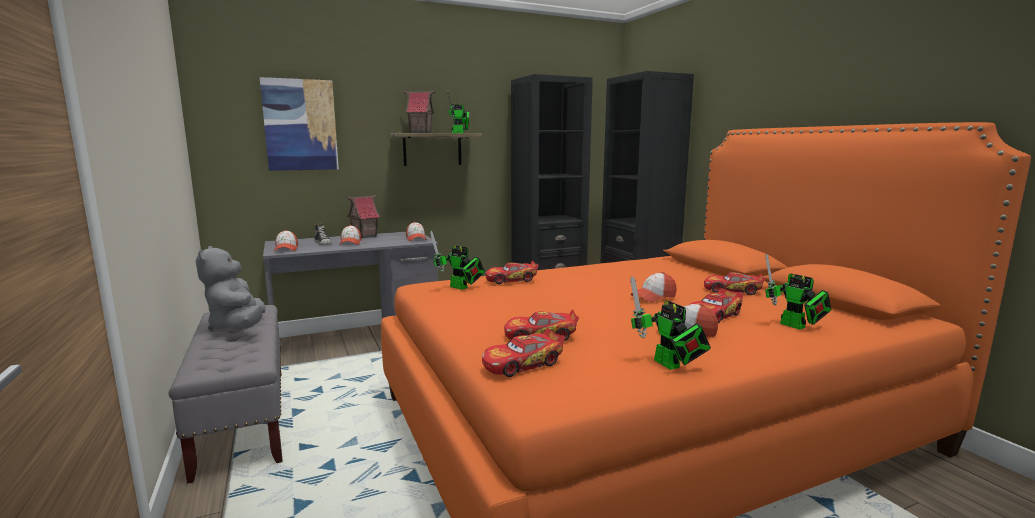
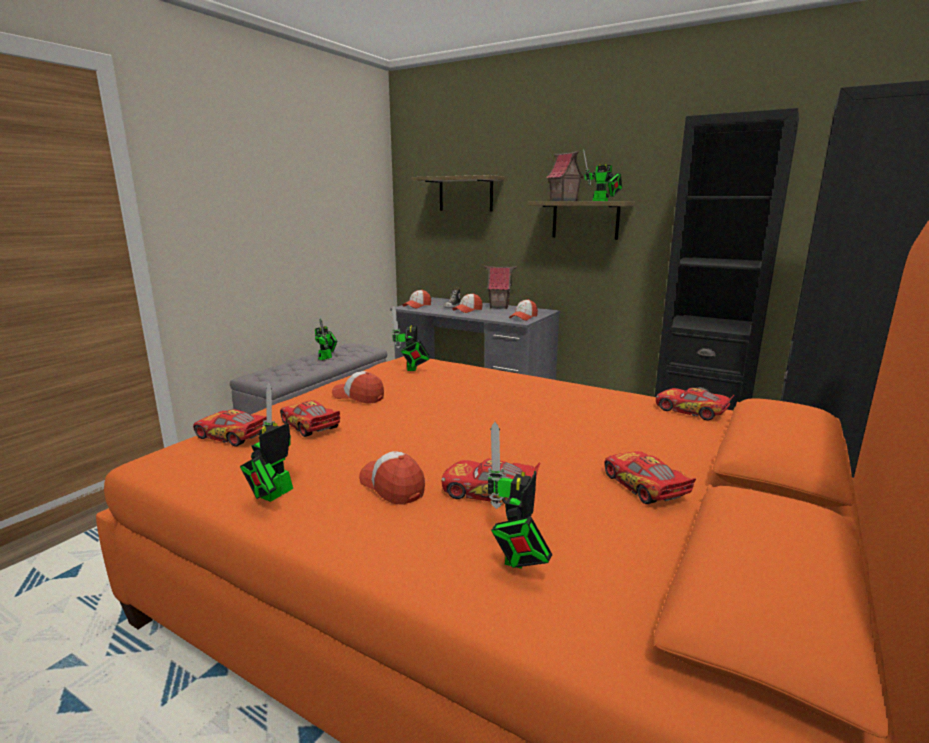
camera: 55 degrees right, 5 degrees up
grey plush toy [196,246,266,331] -> toy robot [315,319,338,360]
picture [260,77,339,171] -> shelf [411,175,504,211]
toy car [485,261,539,284] -> toy car moved to [656,388,734,421]
cap [631,272,677,302] -> cap moved to [332,371,384,403]

